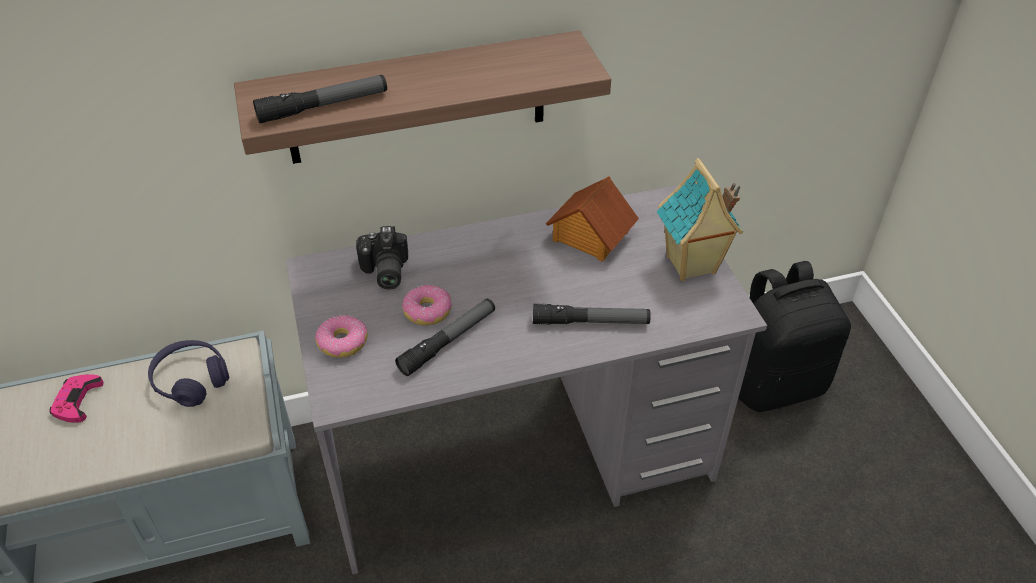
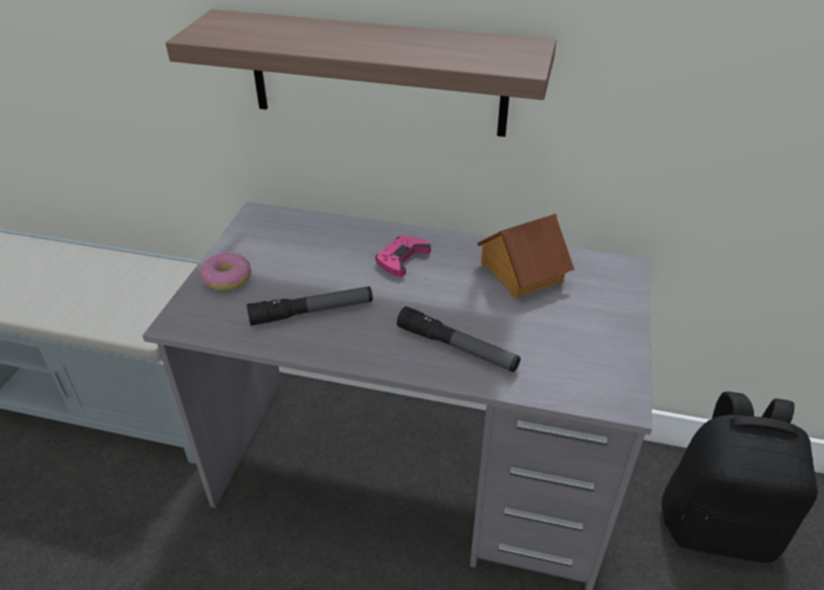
camera: 30 degrees right, 5 degrees down
pink game controller [49,374,104,423] -> pink game controller moved to [375,236,431,277]
purple headphones [148,340,229,407] -> none
flashlight [253,75,387,123] -> none
camera [356,226,408,290] -> none
donut [402,285,452,326] -> none
toy house [656,158,743,281] -> none

